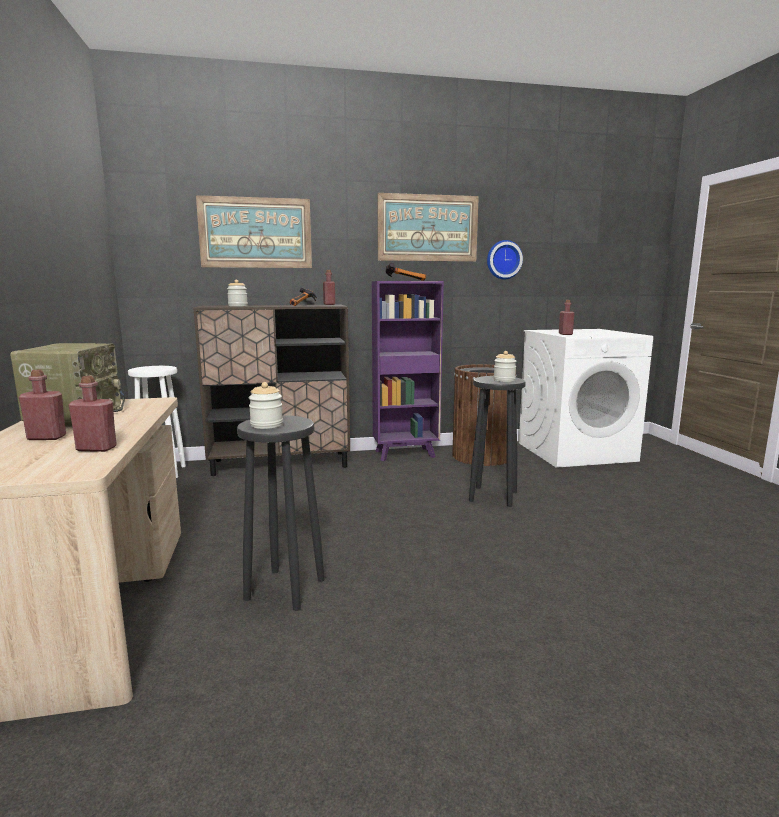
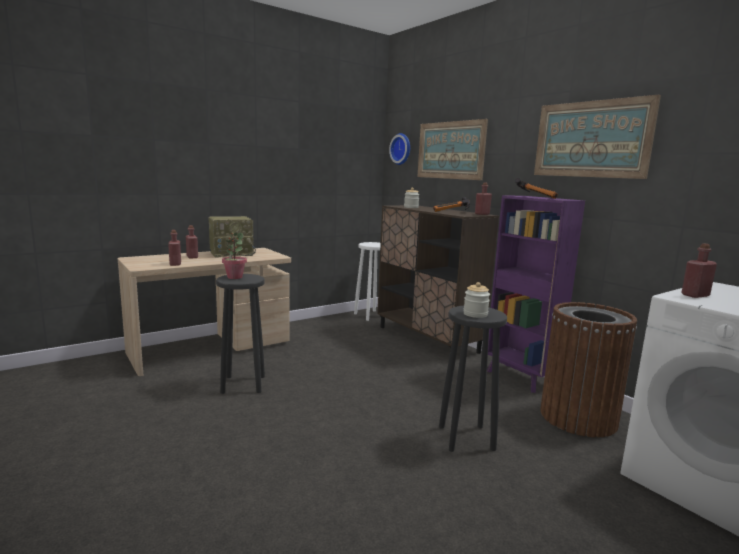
camera: 65 degrees right, 0 degrees up
jar [249,382,283,429] -> potted plant [222,232,247,279]
wall clock [487,240,523,279] -> wall clock moved to [389,133,410,165]

